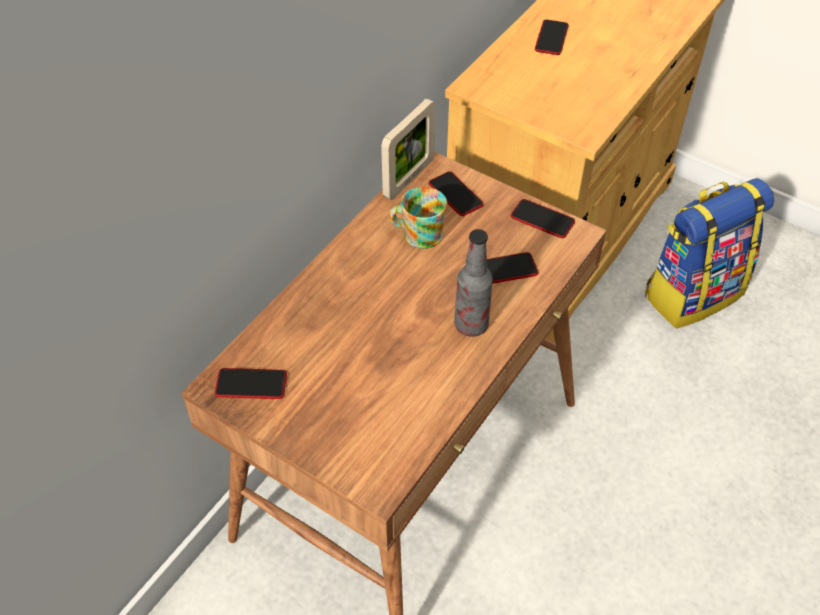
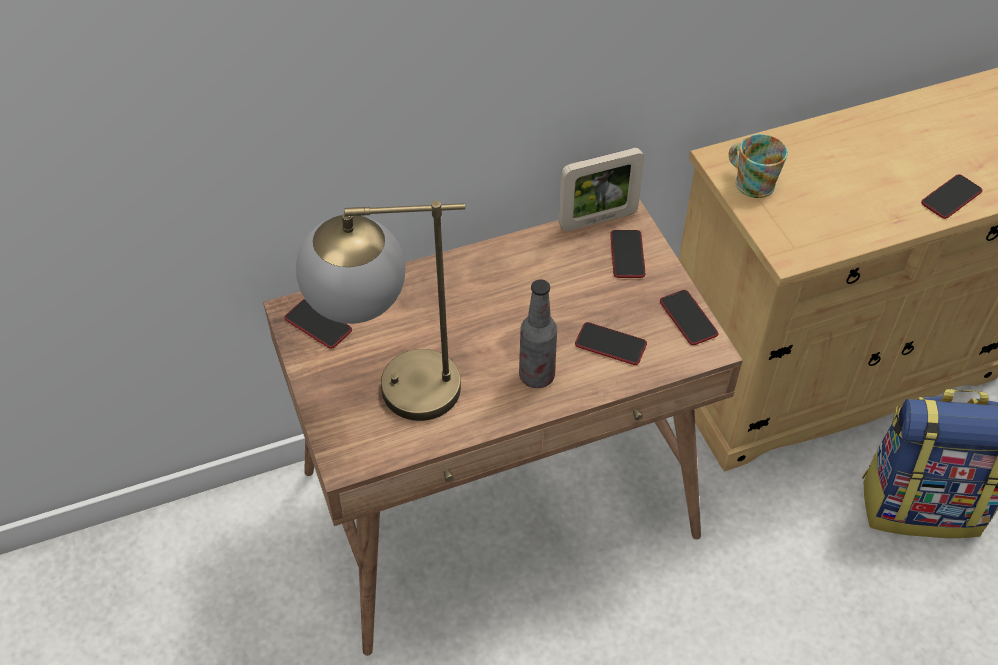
camera: 35 degrees right, 0 degrees up
mug [389,187,447,249] -> mug moved to [729,134,788,198]
phone [535,19,569,55] -> phone moved to [921,174,982,219]
none -> table lamp [296,201,465,421]

